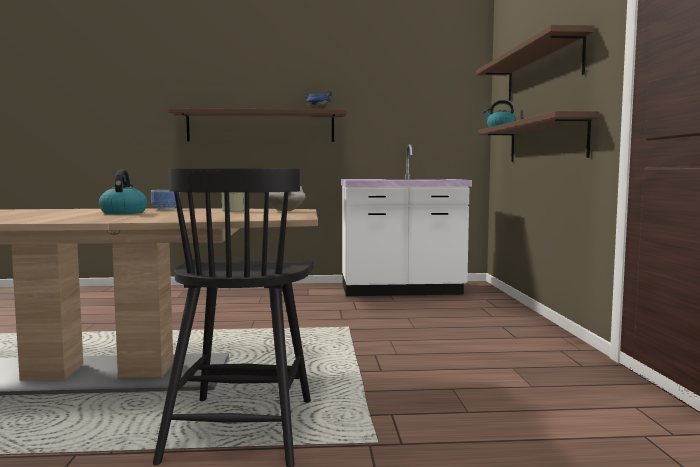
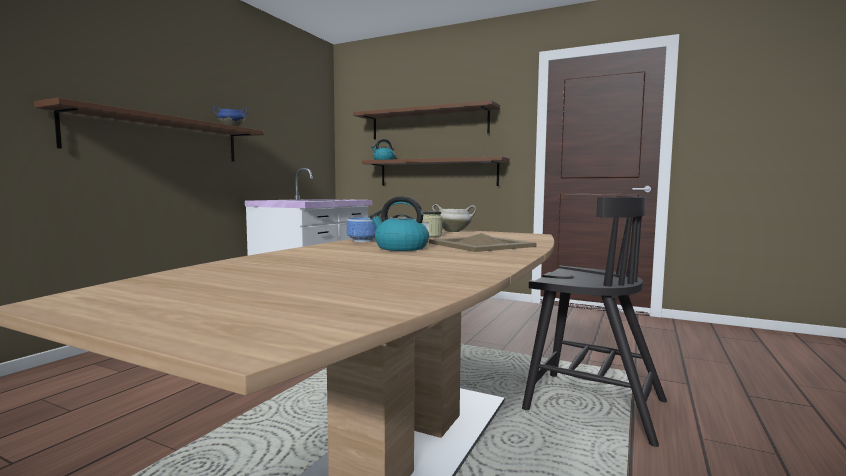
camera: 60 degrees left, 0 degrees up
none -> beige tray [429,233,537,252]

